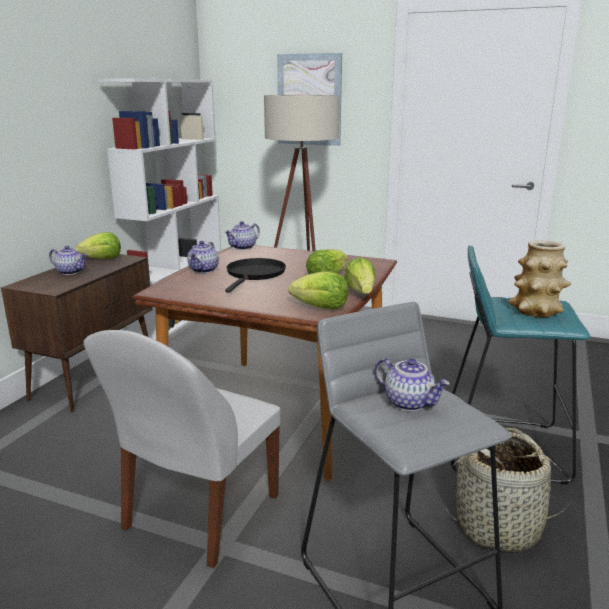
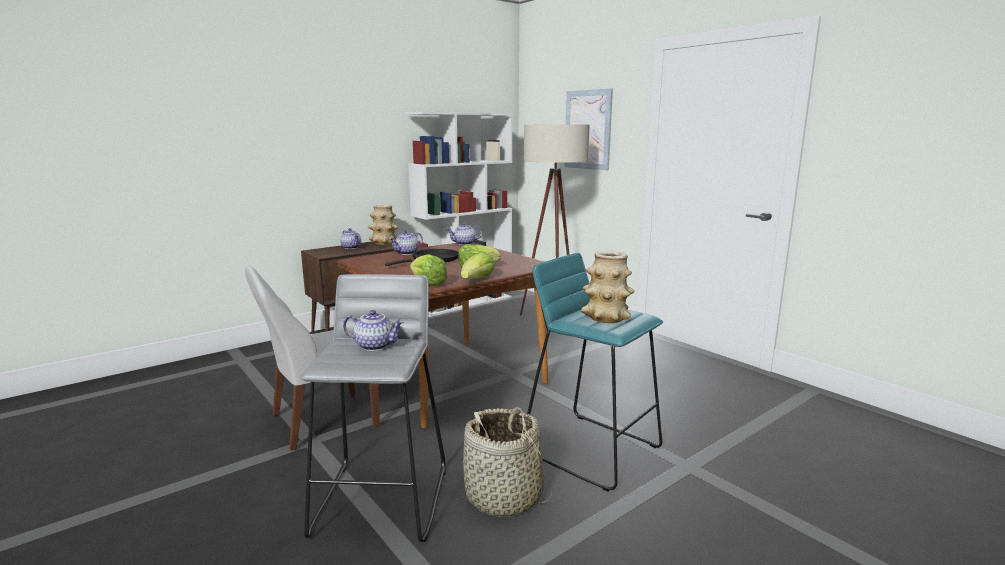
camera: 30 degrees right, 5 degrees down
lettuce [76,232,121,259] -> vase [368,204,399,245]
teapot [375,358,450,411] -> teapot turned 60 degrees counterclockwise [343,310,404,351]

